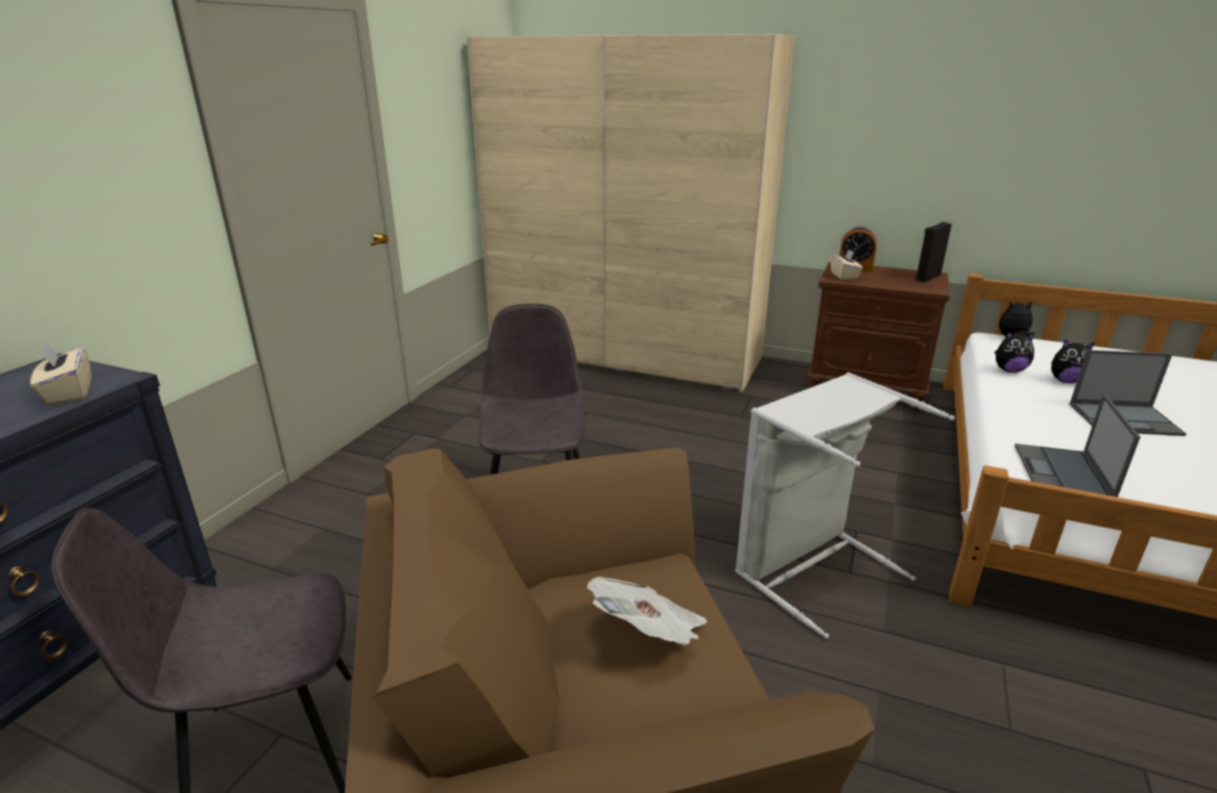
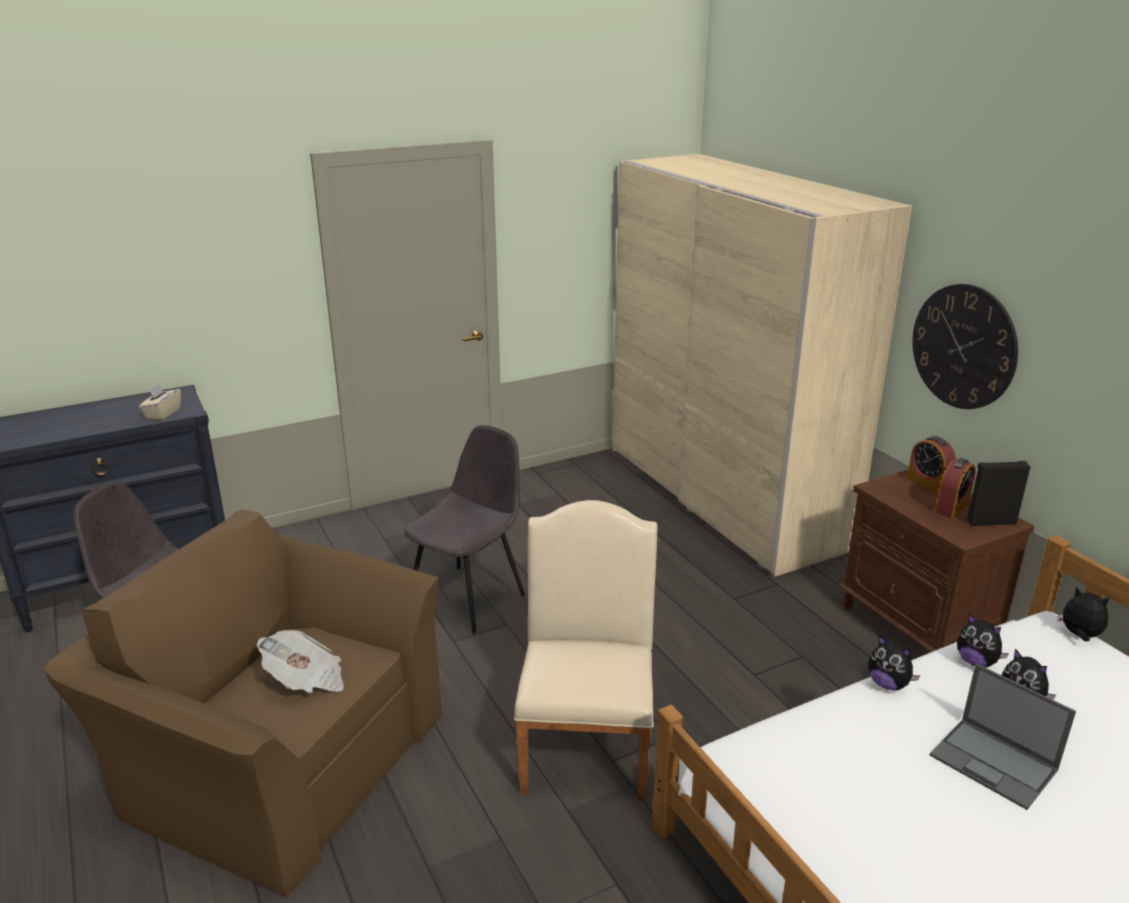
camera: 40 degrees right, 0 degrees up
grey laundry basket [735,372,955,639] -> beige chair [514,500,658,801]
beige tissue box [830,250,863,280] -> none
laptop [1015,394,1140,497] -> none
none -> plush toy [868,635,920,691]
none -> wall clock [912,284,1018,409]
none -> alarm clock [935,458,976,519]

